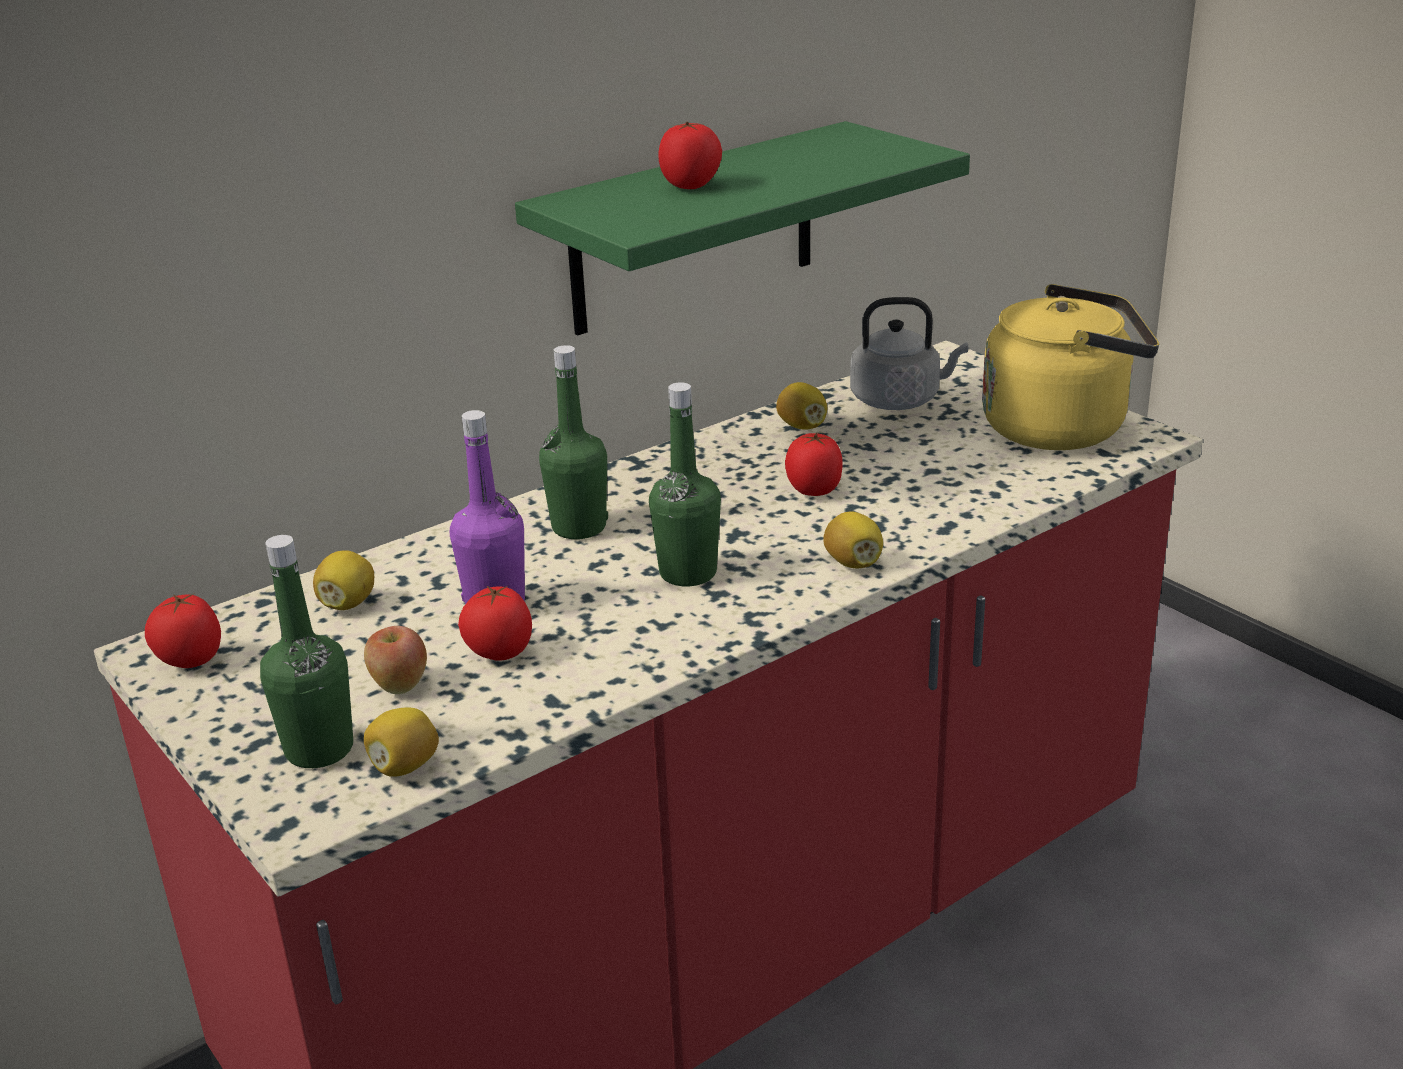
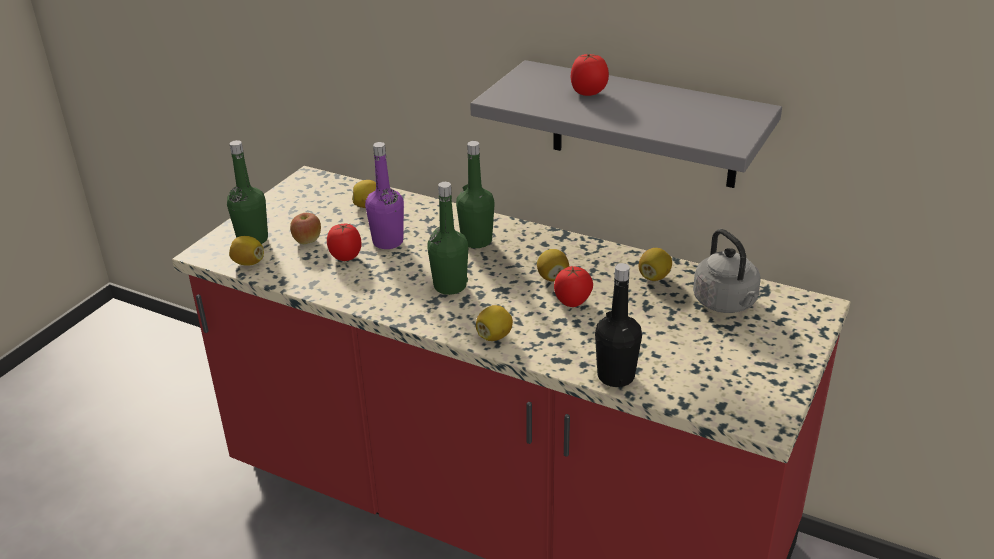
camera: 65 degrees right, 5 degrees up
tomato [145,593,221,668] -> none
green shelf [515,121,970,336] -> grey shelf [470,60,782,188]
yellow kettle [982,284,1159,450] -> none
none -> lemon [537,249,569,282]
none -> black bottle [595,263,642,387]

